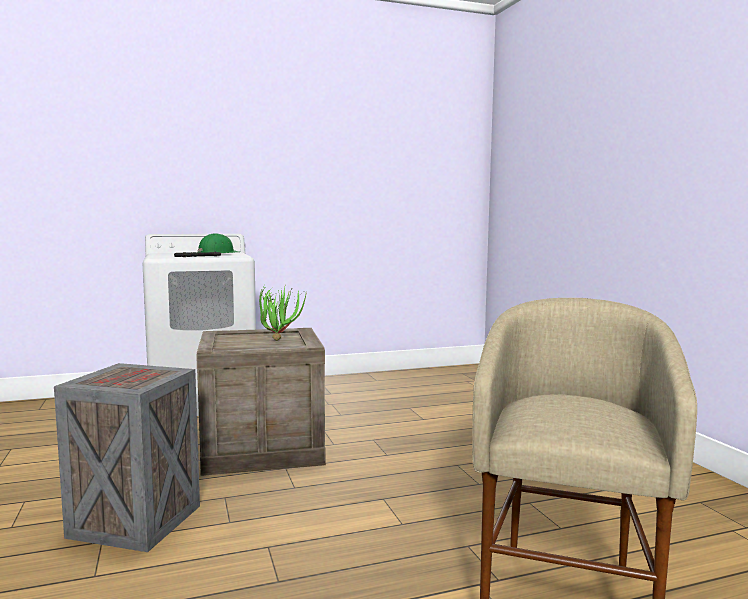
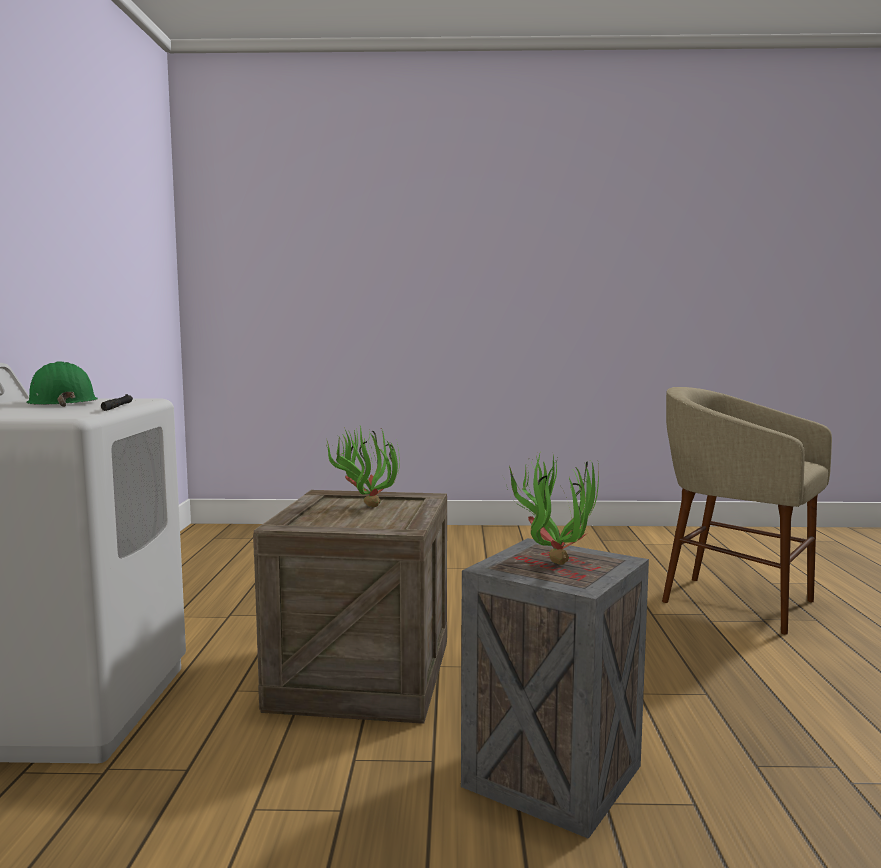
camera: 70 degrees left, 0 degrees up
none -> potted plant [504,453,599,565]

